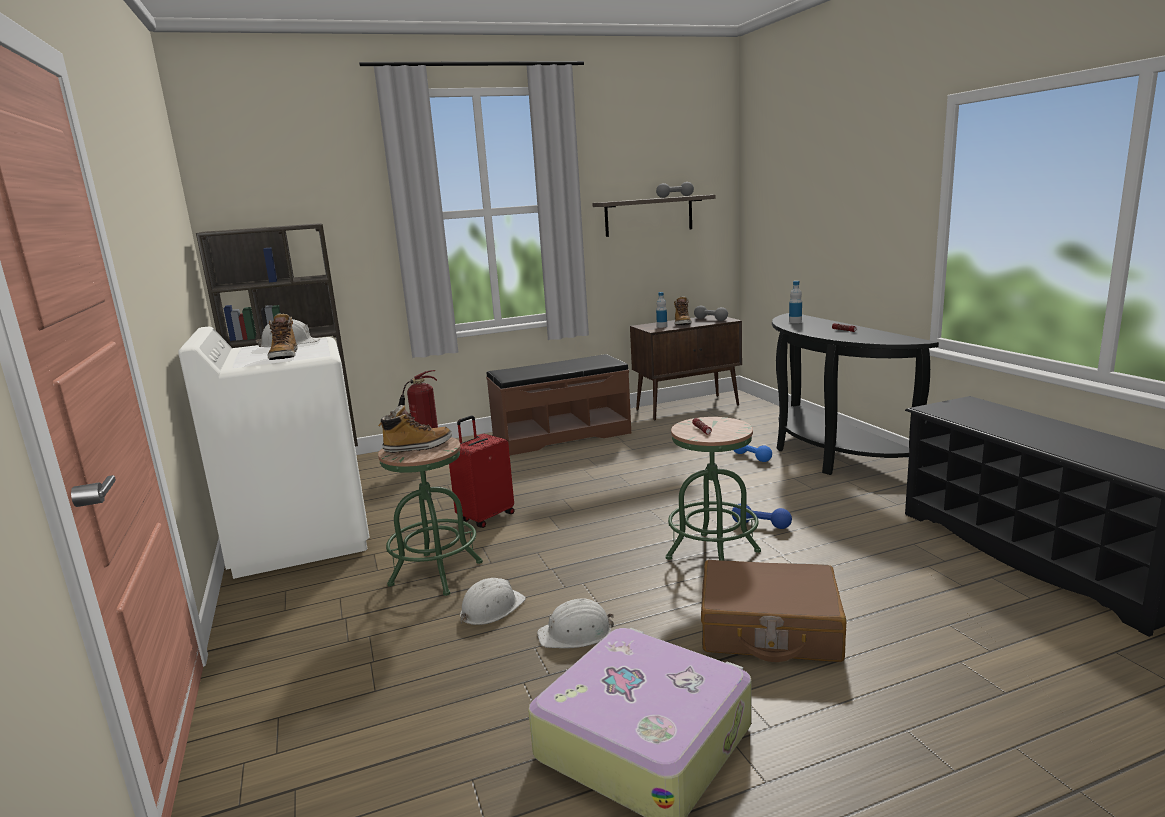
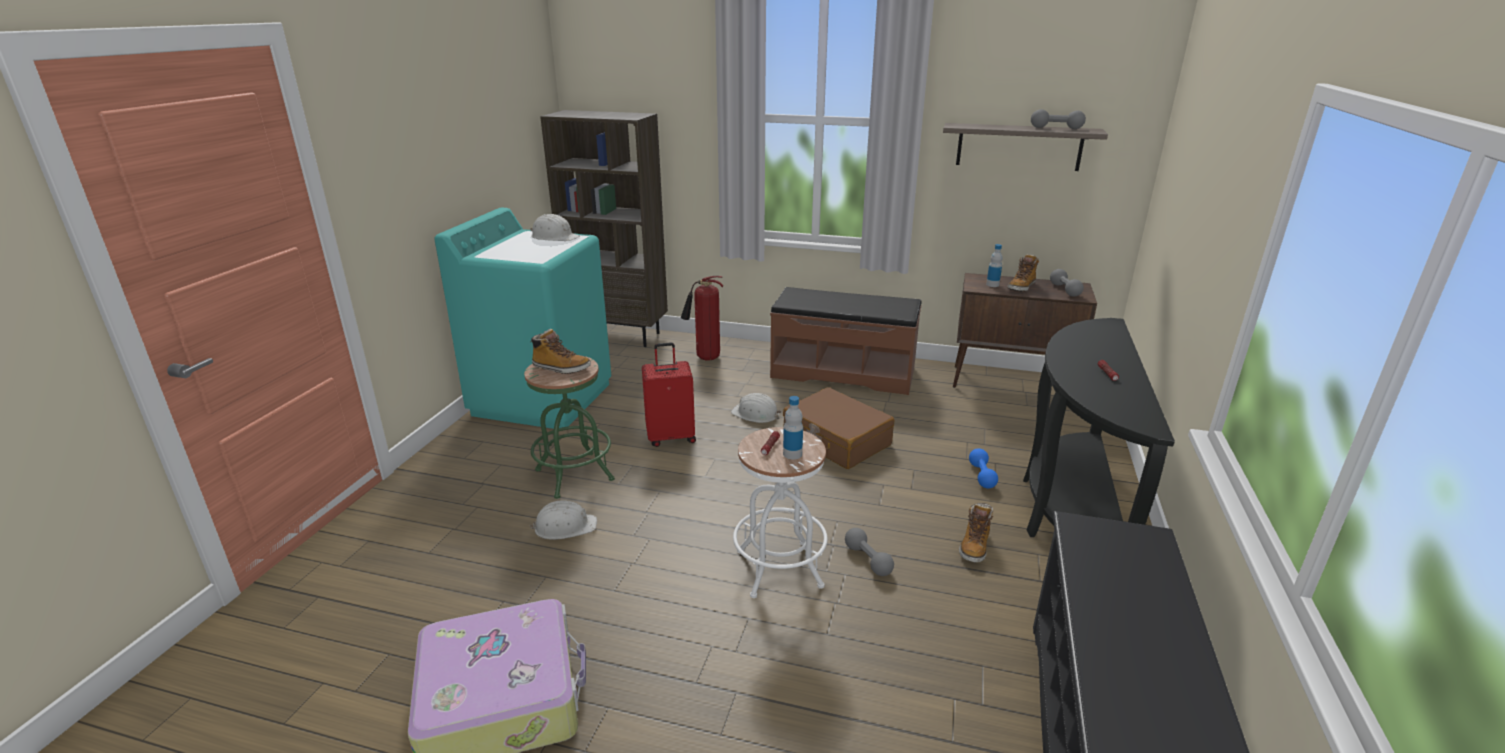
camera: 35 degrees right, 10 degrees up
white washing machine [178,327,369,579] -> turquoise washing machine [434,208,611,429]
boot [268,313,298,360] -> boot moved to [959,503,993,563]
white hard hat [537,598,614,648] -> white hard hat moved to [731,393,782,423]
green stool [666,417,761,561] -> white stool [733,427,828,598]
brown suitcase [701,560,846,662] -> brown suitcase moved to [783,387,894,469]
blue dumbbell [732,503,792,529] -> grey dumbbell [845,528,894,576]
bottle [789,281,802,323] -> bottle moved to [783,396,803,460]

